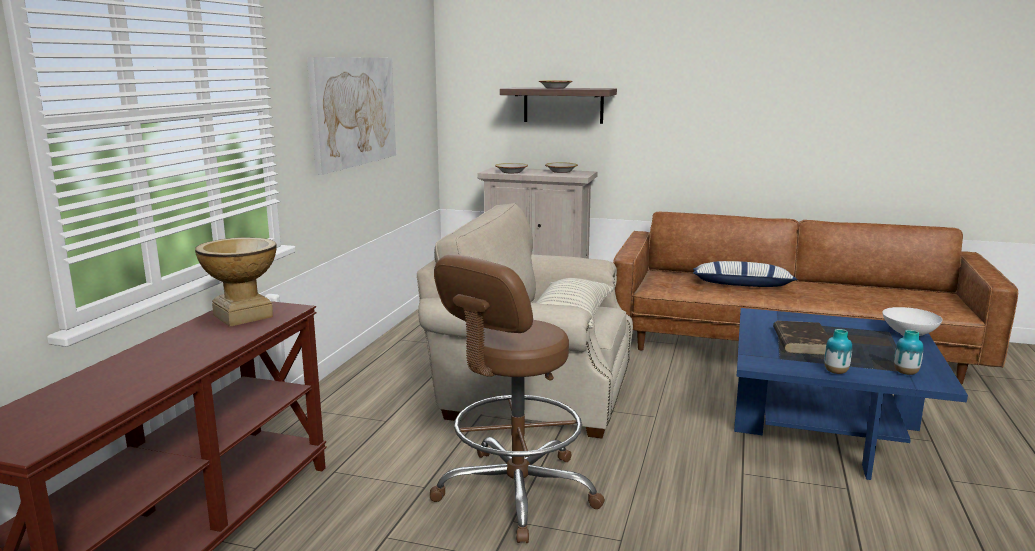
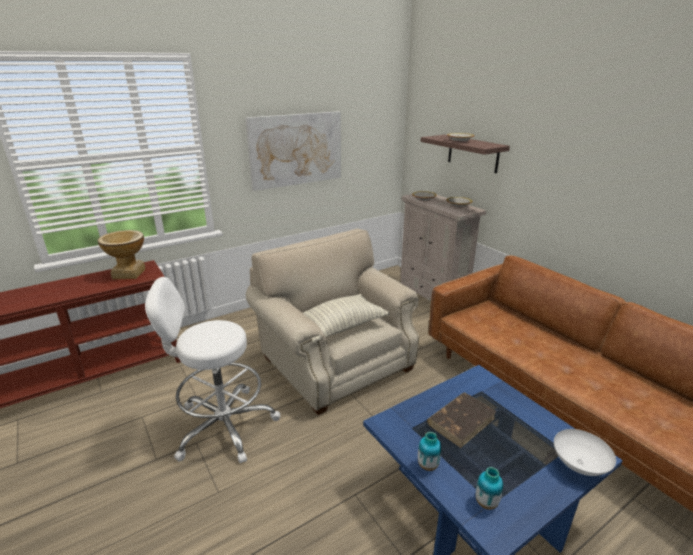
camera: 40 degrees right, 10 degrees up
brown stool [430,254,605,543] -> white stool [145,277,280,463]
pillow [693,261,797,287] -> none

